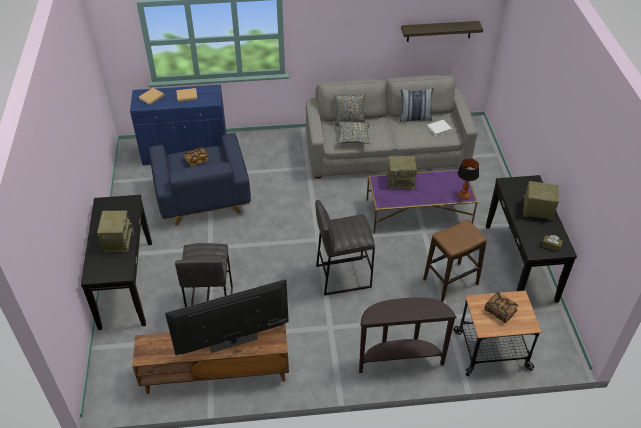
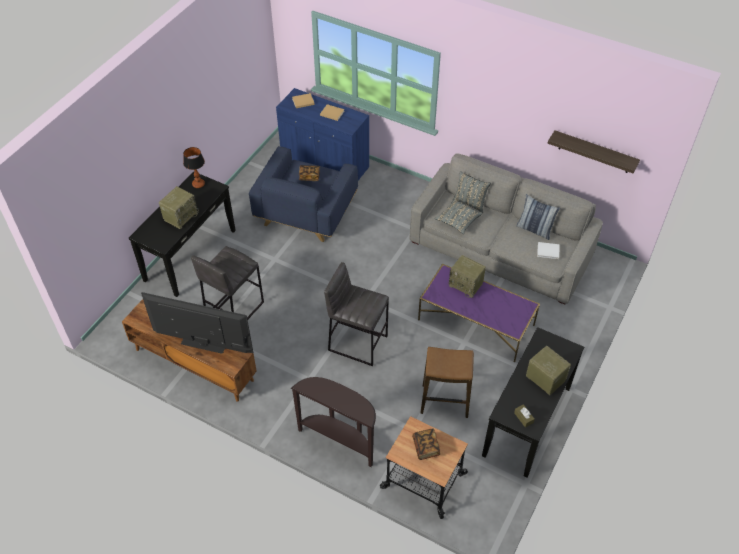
camera: 35 degrees right, 5 degrees up
table lamp [458,158,479,200] -> table lamp moved to [183,147,205,188]

